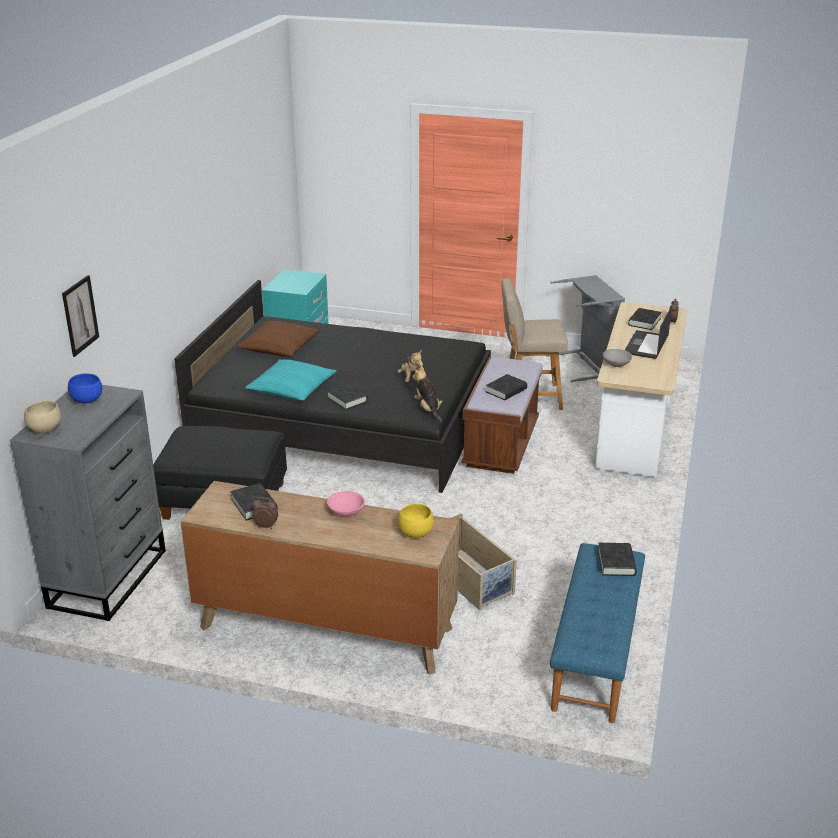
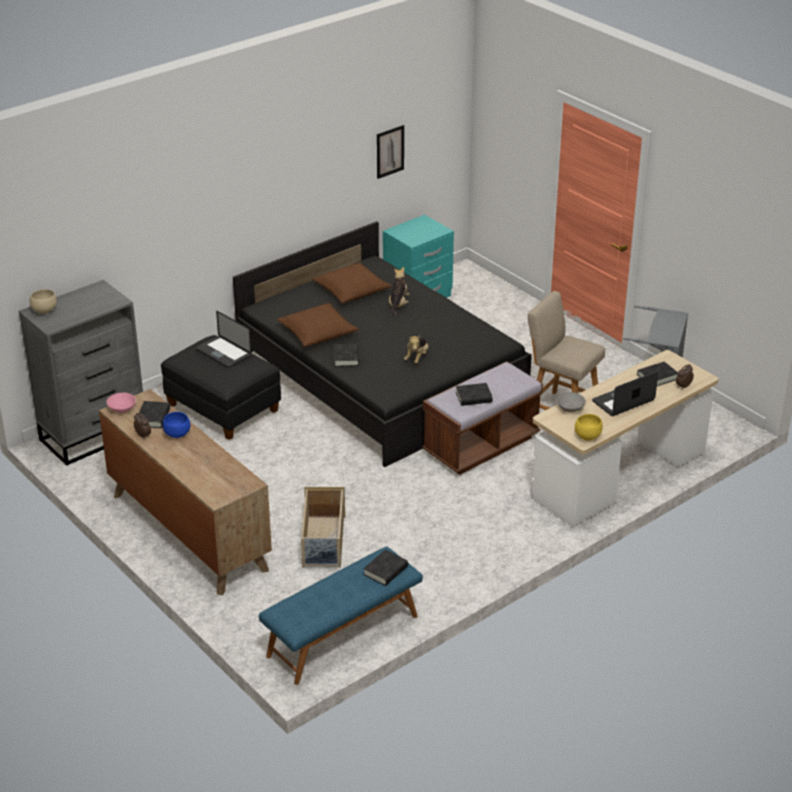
camera: 35 degrees right, 5 degrees up
picture [62,275,99,357] -> picture moved to [377,125,404,179]
blue bowl [68,373,102,404] -> blue bowl moved to [163,412,191,438]
turquoise pillow [245,359,337,401] -> brown pillow [277,303,359,347]
pink bowl [327,491,365,517] -> pink bowl moved to [107,393,136,413]
yellow bowl [398,504,434,539] -> yellow bowl moved to [575,414,603,441]
plush toy [412,366,442,422] -> plush toy moved to [389,267,409,317]
none -> laptop [196,311,251,368]

